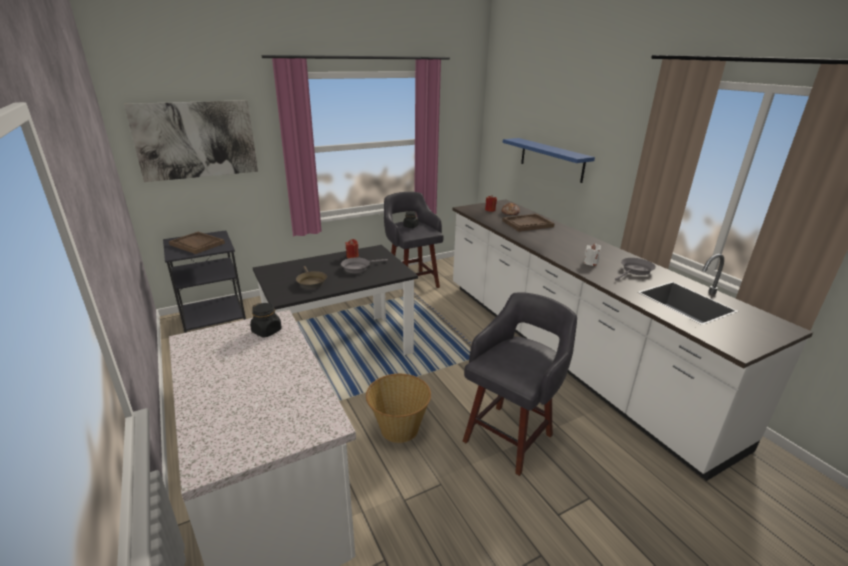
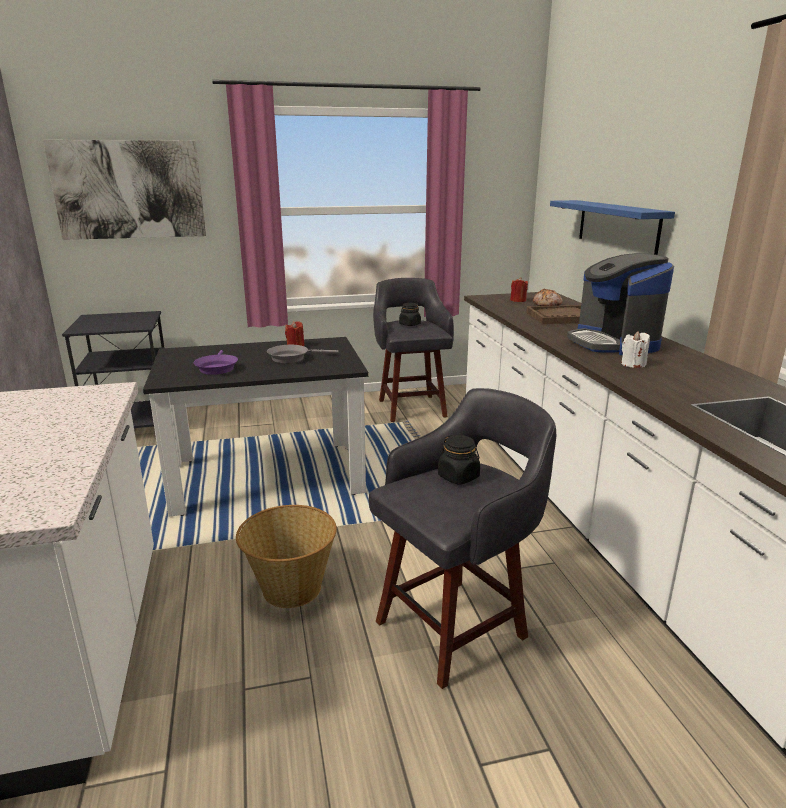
camera: 15 degrees right, 5 degrees down
brown tray [169,232,225,254] -> none
black jar [250,303,282,338] -> black jar moved to [438,435,480,485]
brown frying pan [296,266,327,289] -> purple frying pan [194,350,238,375]
grey frying pan [615,258,656,281] -> none
none -> coffee machine [567,253,674,355]

